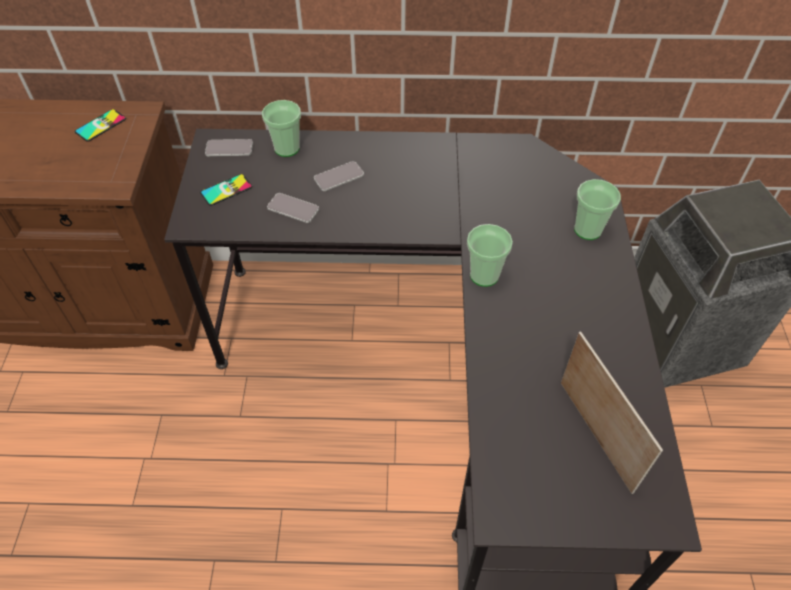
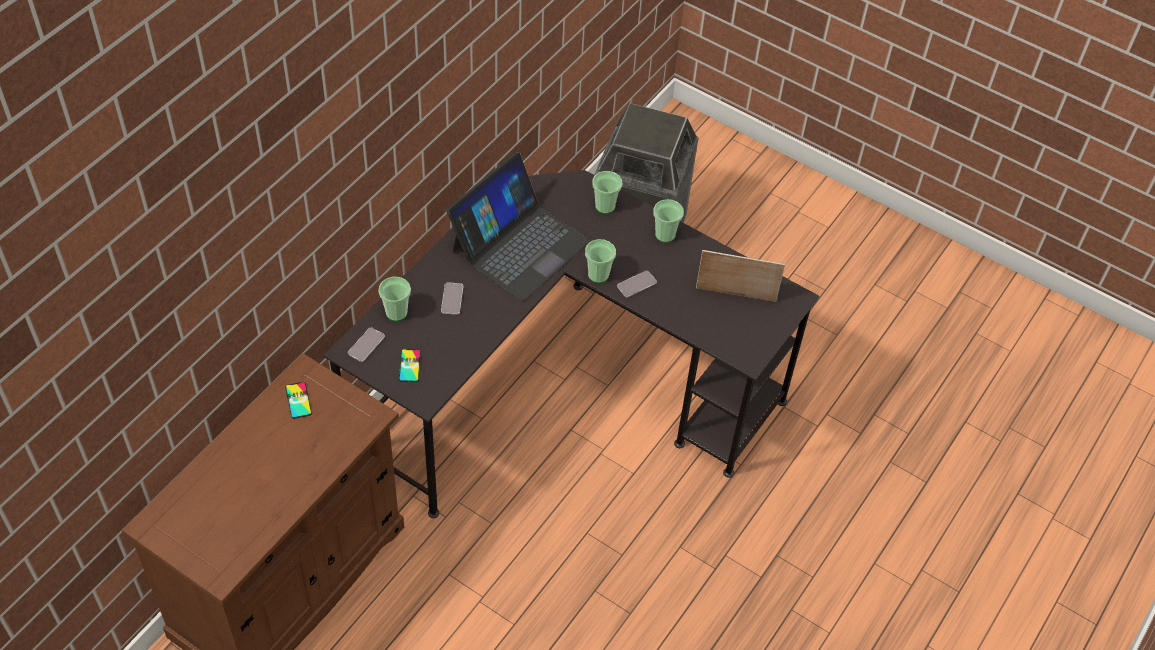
camera: 60 degrees left, 0 degrees up
phone [267,193,319,223] -> phone moved to [617,271,657,298]
none -> laptop [446,152,590,301]
none -> cup [653,199,684,243]

